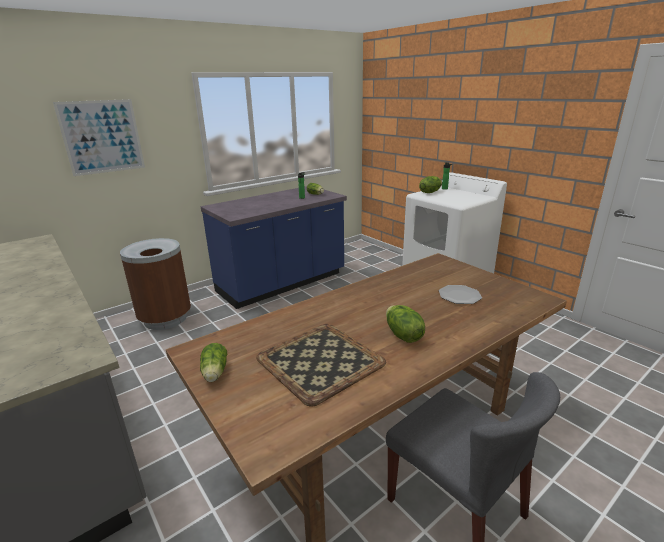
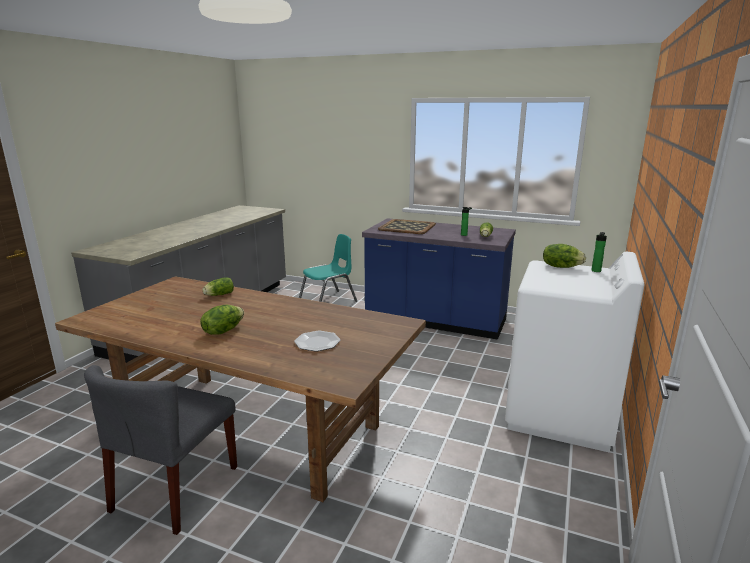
camera: 60 degrees right, 5 degrees down
picture [53,99,145,176] -> none
brown trash can [120,238,191,330] -> turquoise chair [299,234,357,302]
lettuce [200,343,227,382] -> lettuce moved to [202,277,234,296]
tray [256,324,386,407] -> tray moved to [378,219,436,234]

